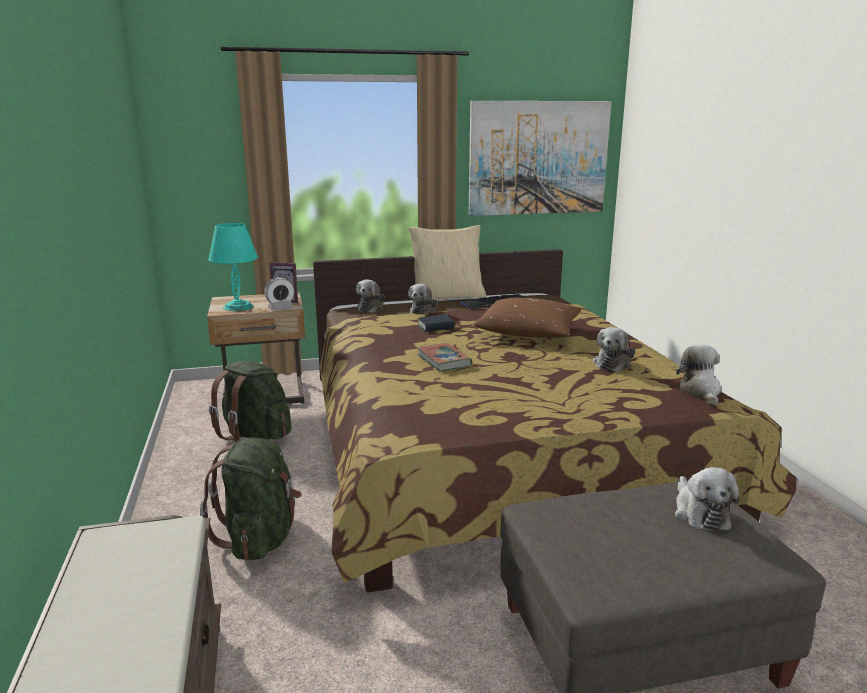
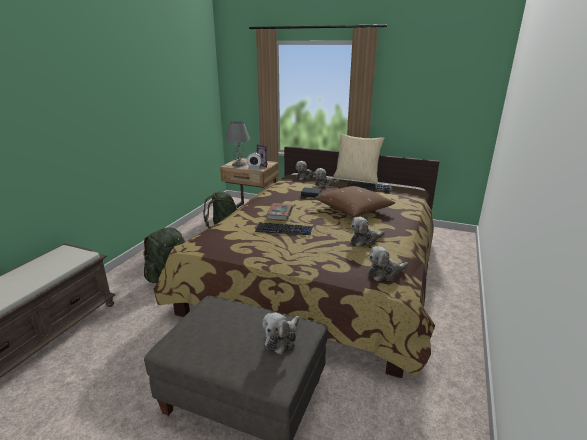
camera: 35 degrees right, 5 degrees up
turquoise table lamp [208,223,258,311] -> grey table lamp [225,121,250,167]
picture [468,101,611,216] -> none
plush toy [676,345,722,405] -> plush toy turned 150 degrees counterclockwise [368,246,408,281]
none -> keyboard [255,222,313,235]

